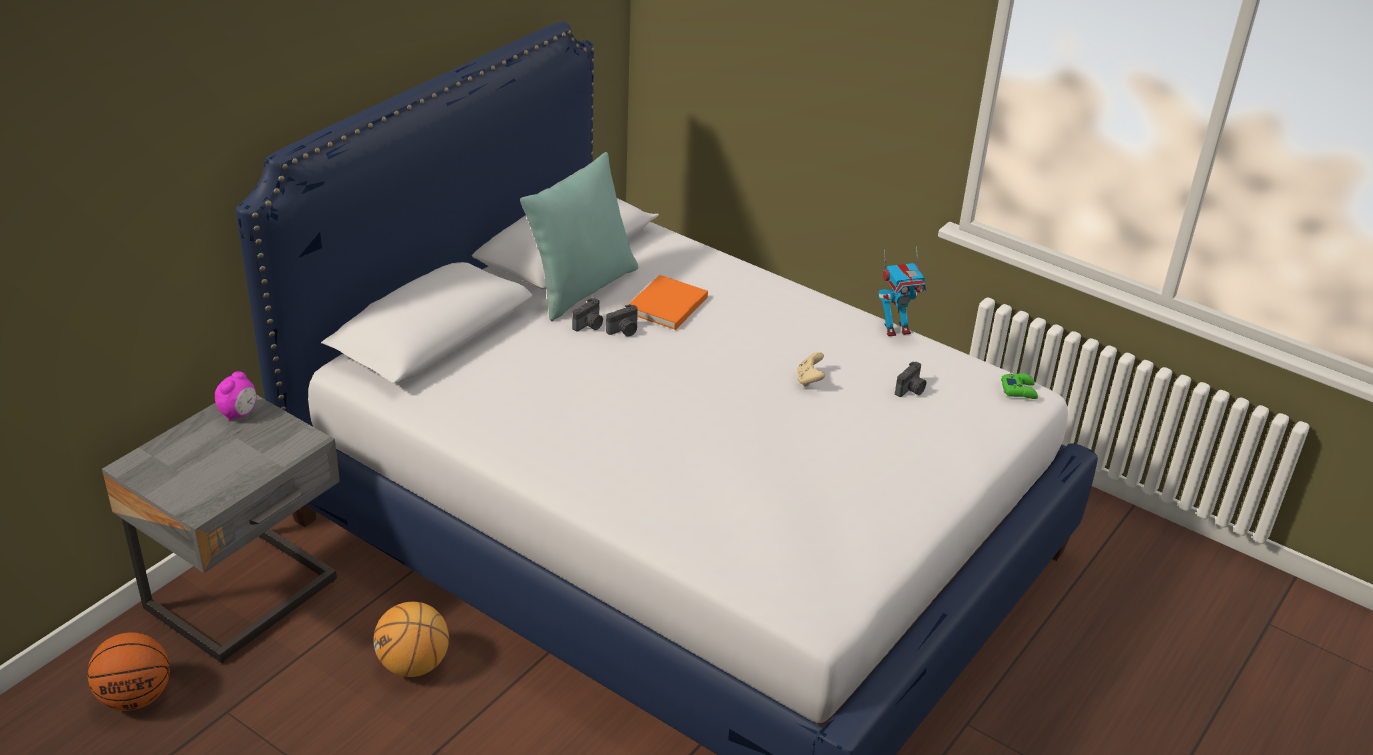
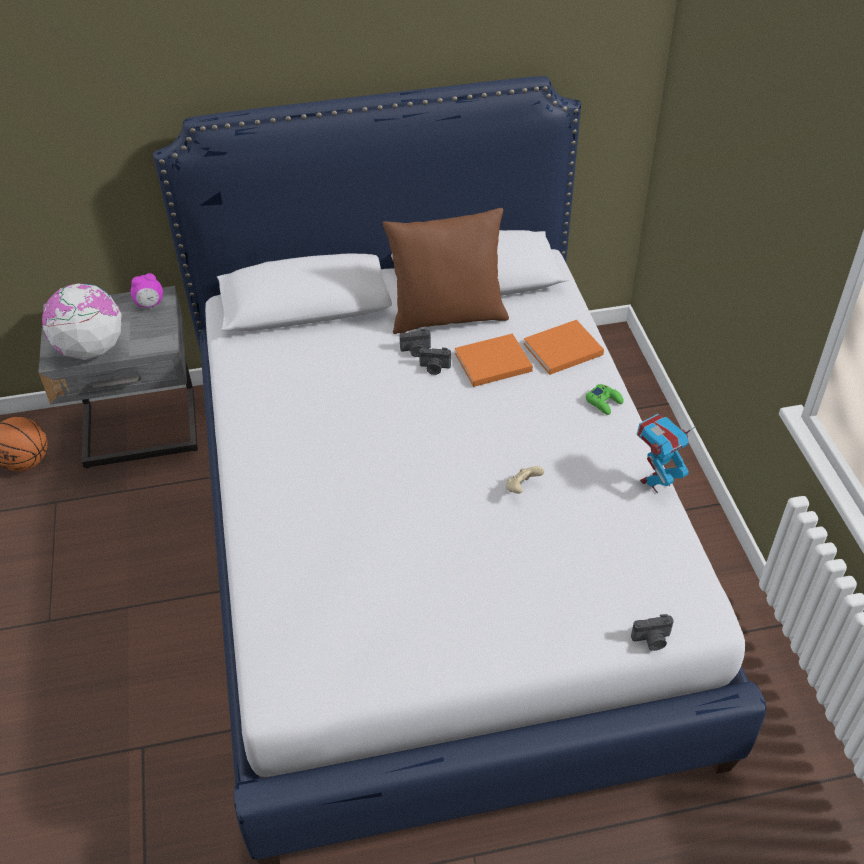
camera: 45 degrees right, 10 degrees up
basketball [373,602,449,677] -> none
turquoise pillow [520,152,638,321] -> brown pillow [383,208,509,334]
toy robot [879,246,927,336] -> toy robot turned 120 degrees clockwise [637,414,696,493]
camera [895,362,926,397] -> camera moved to [631,614,674,651]
green game controller [1001,373,1038,399] -> green game controller moved to [586,384,624,415]
none -> globe [42,284,122,360]
none -> orange book [523,320,604,375]

